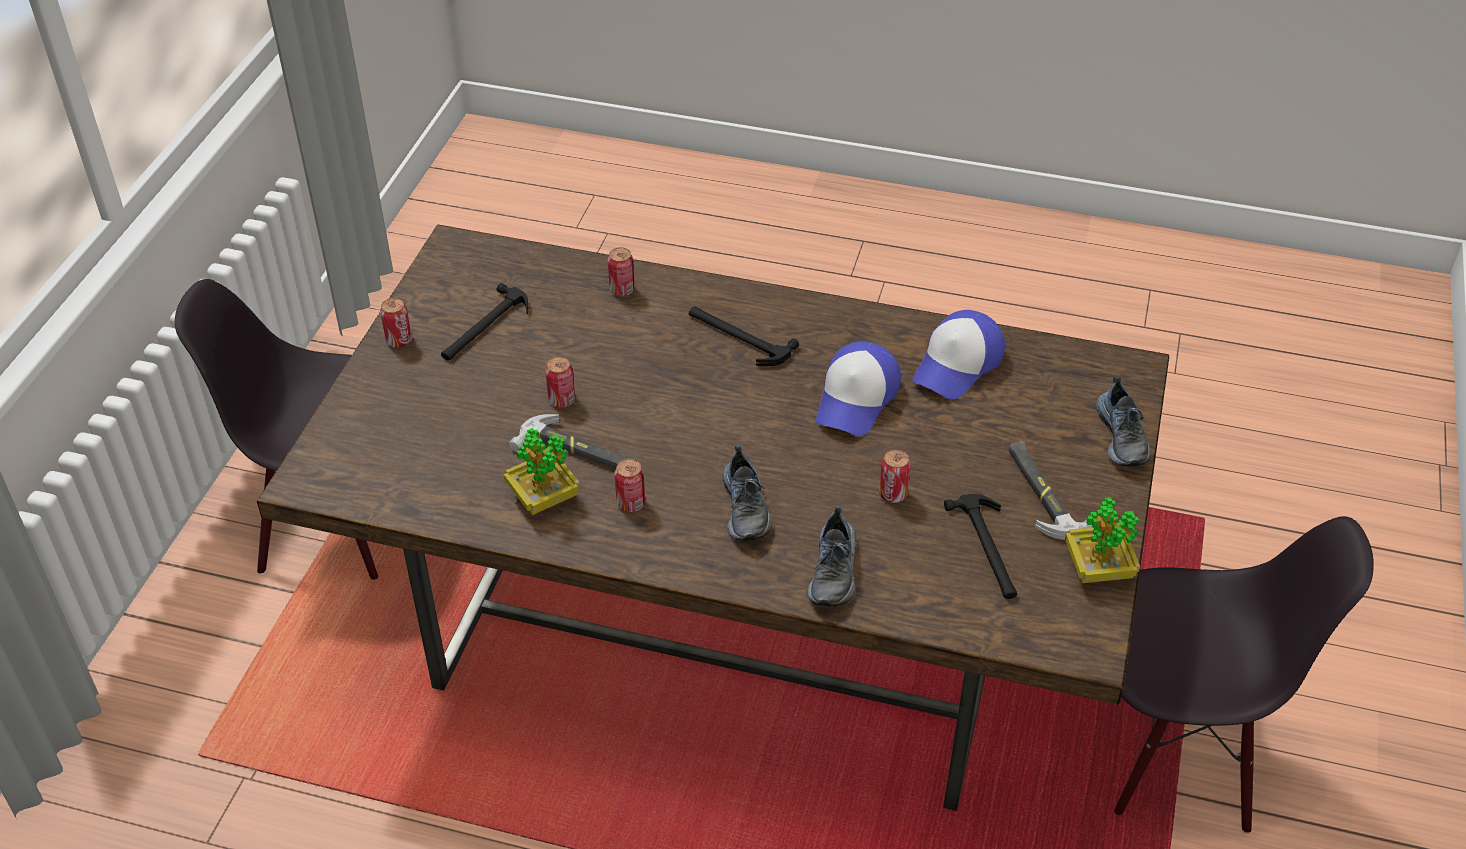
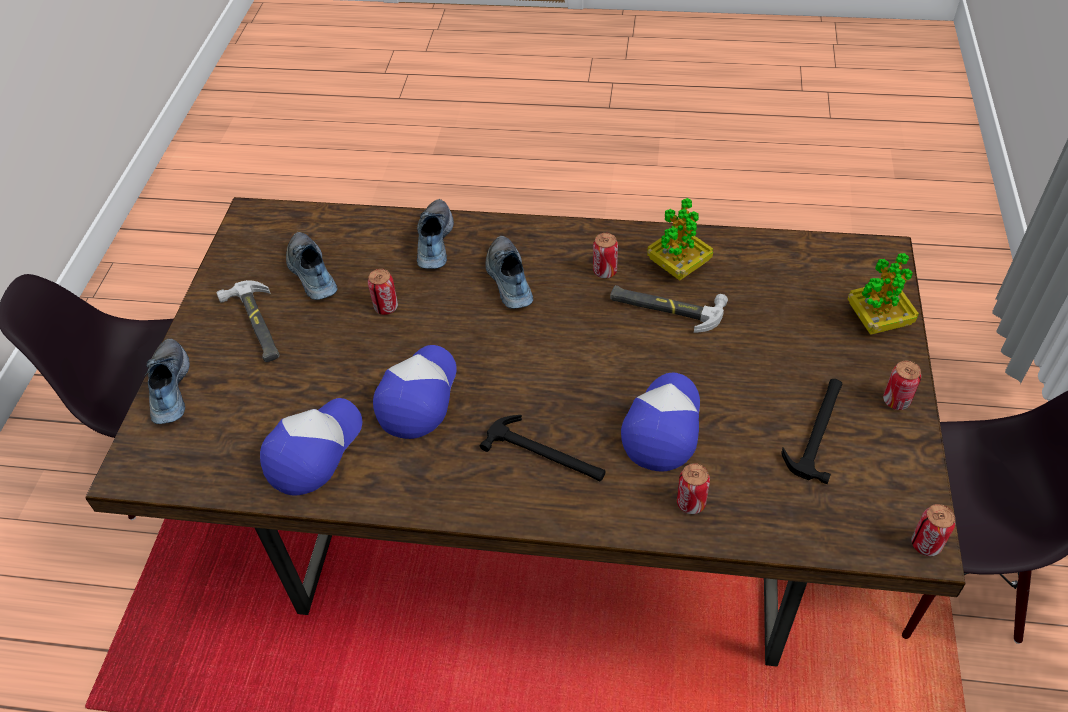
camera: 175 degrees right, 5 degrees up
can [545,356,575,408] -> can moved to [912,504,955,556]
hammer [944,494,1017,599] -> shoe [286,232,337,300]
potted plant [1065,498,1140,583] -> potted plant moved to [848,253,919,335]
none -> cap [621,373,700,472]

